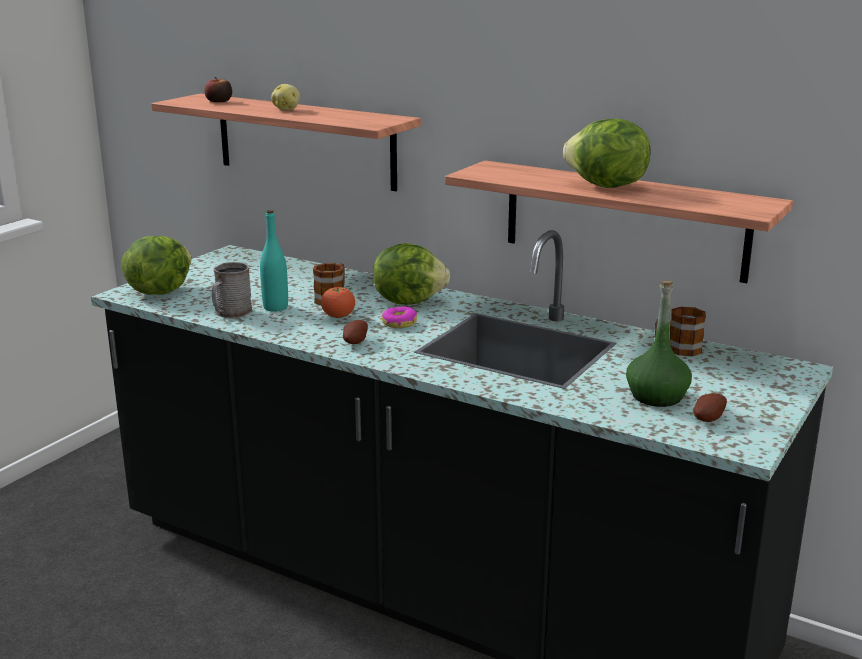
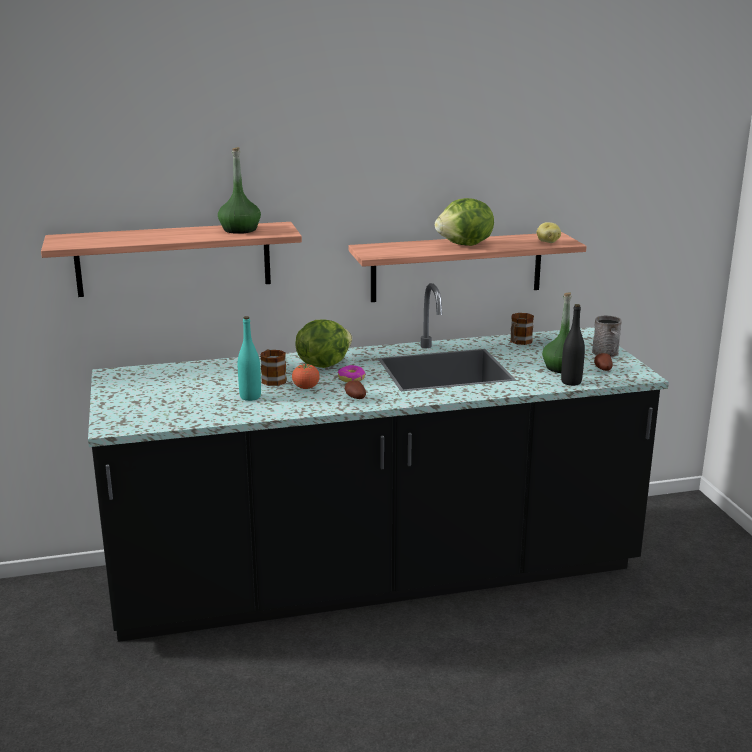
camera: 45 degrees left, 0 degrees up
lettuce [122,236,192,295] -> none
apple [204,77,232,102] -> none
grey mug [212,262,252,318] -> grey mug moved to [592,316,622,357]
potato [271,84,300,111] -> potato moved to [536,222,561,243]
none -> green bottle [218,147,261,234]
none -> black bottle [561,304,585,386]

